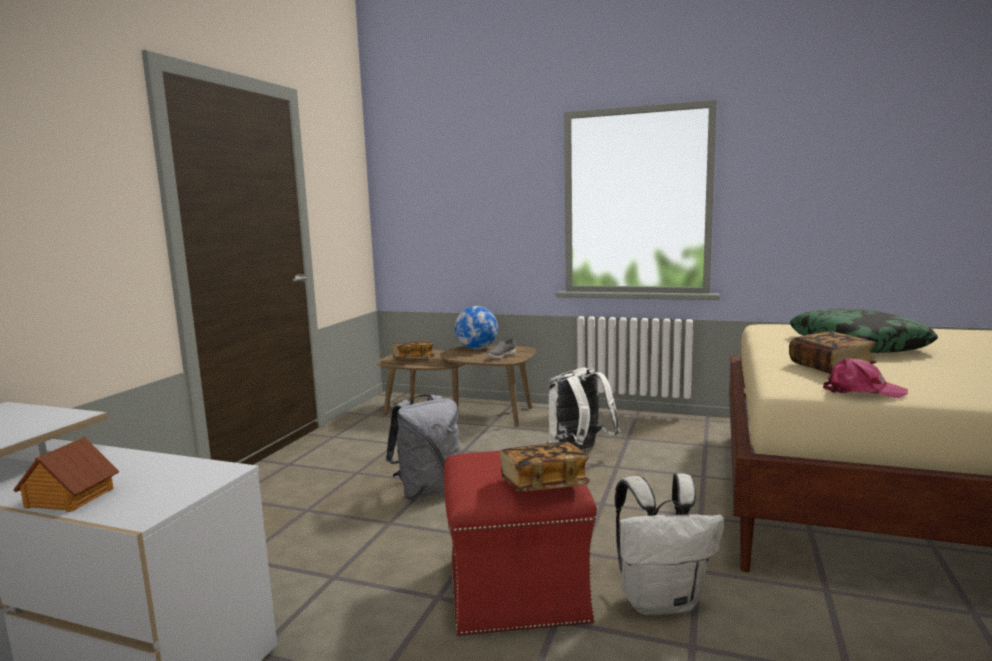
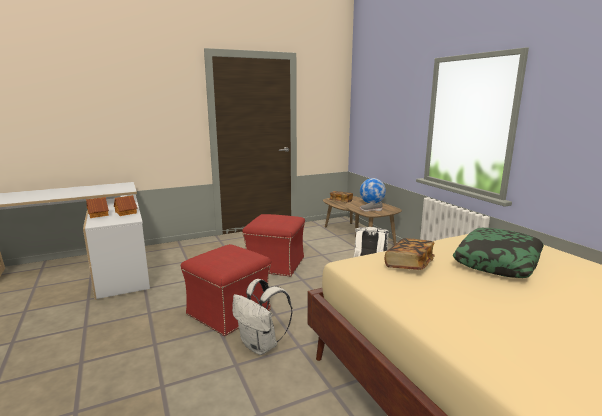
camera: 45 degrees right, 5 degrees up
grey backpack [386,394,460,499] -> red ottoman [242,214,305,277]
book [500,442,589,492] -> none
pink cap [823,358,908,398] -> none
none -> toy house [114,195,137,216]

